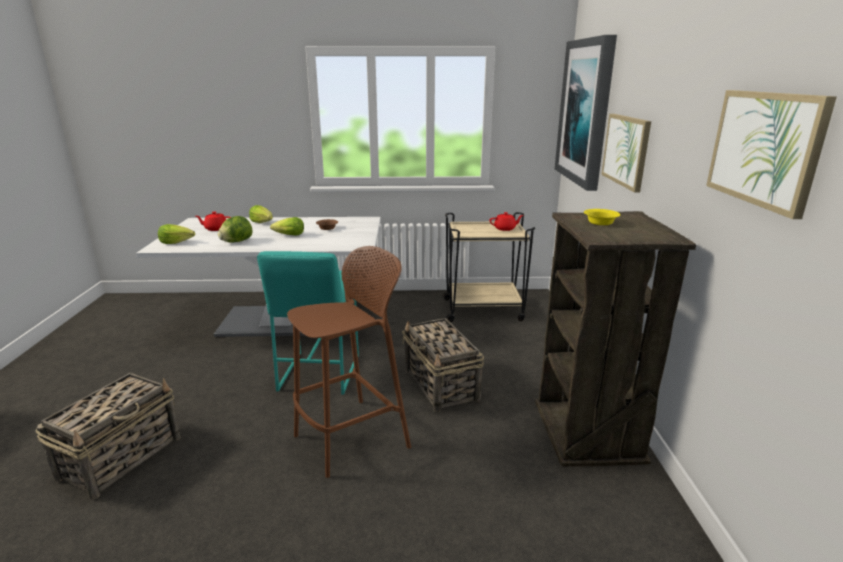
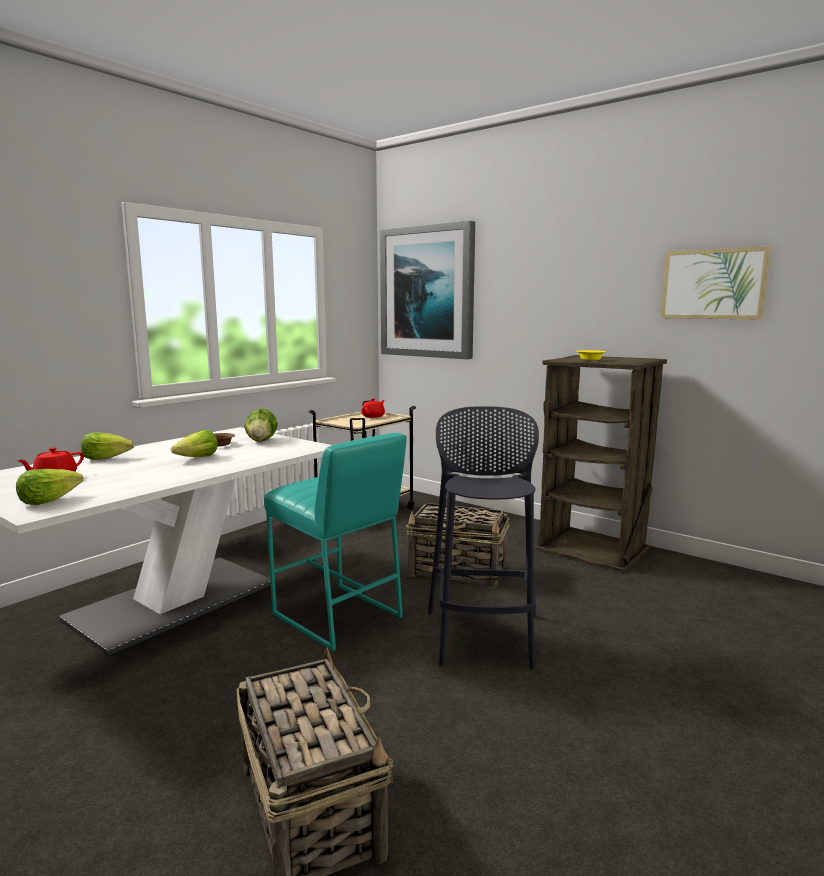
camera: 50 degrees left, 10 degrees down
lettuce [218,216,252,242] -> lettuce moved to [244,408,278,442]
brown stool [287,246,411,478] -> grey stool [428,406,539,669]
picture [602,114,651,193] -> none

